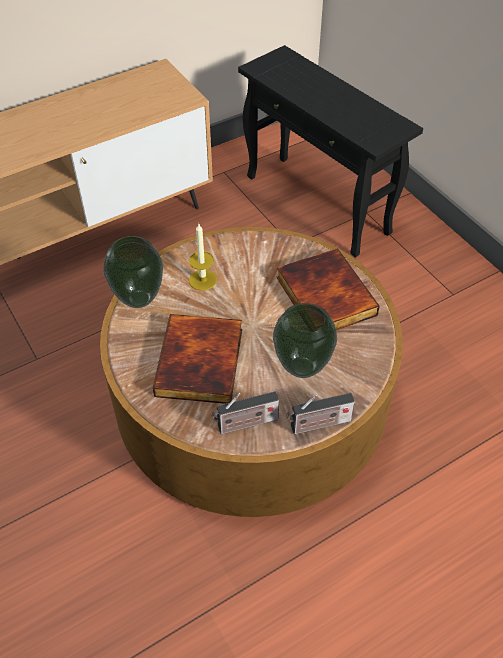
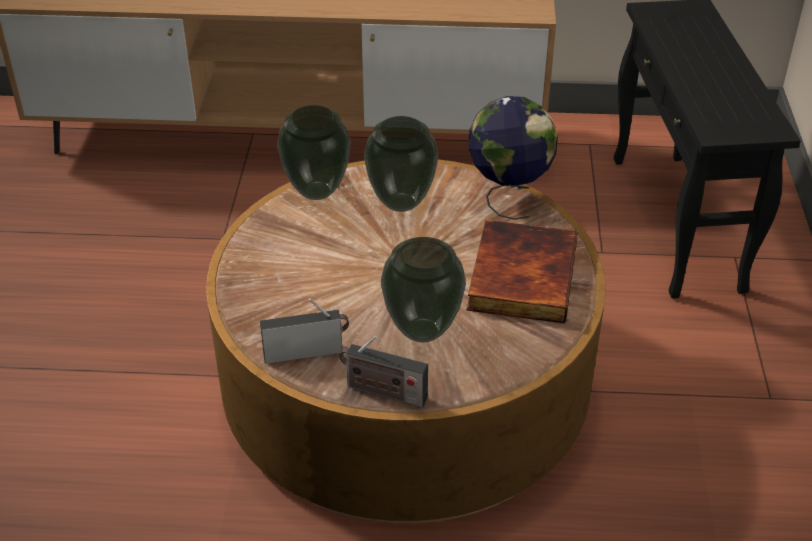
camera: 35 degrees right, 10 degrees down
book [153,314,242,404] -> none
candle [189,224,217,291] -> vase [364,116,438,212]
radio [211,391,279,434] -> radio turned 150 degrees clockwise [260,298,349,364]
none -> globe [469,96,558,220]

